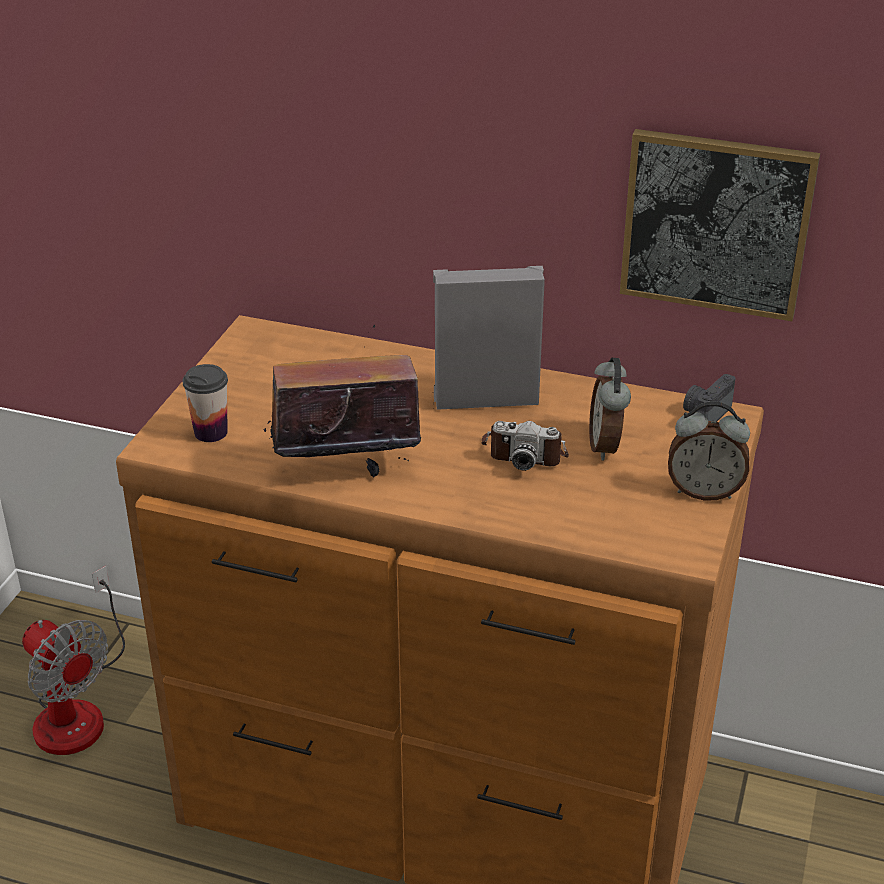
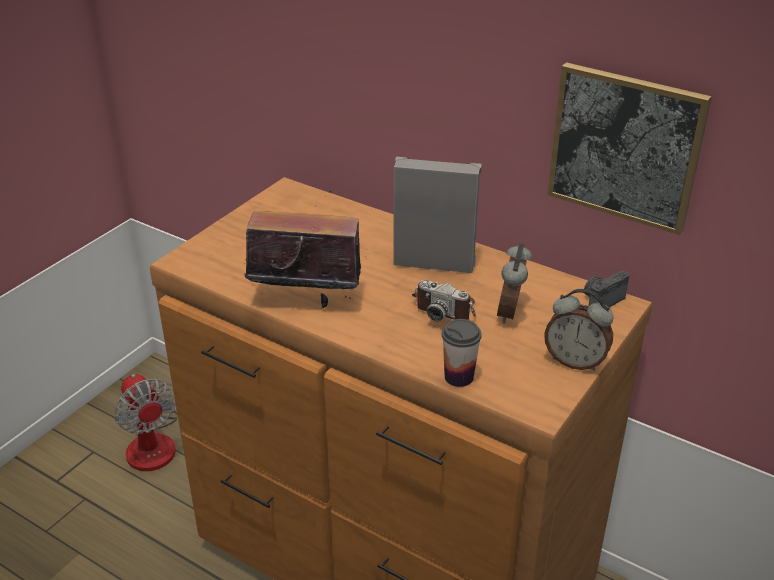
camera: 15 degrees right, 0 degrees up
cup [182,364,228,442] -> cup moved to [442,319,482,387]

